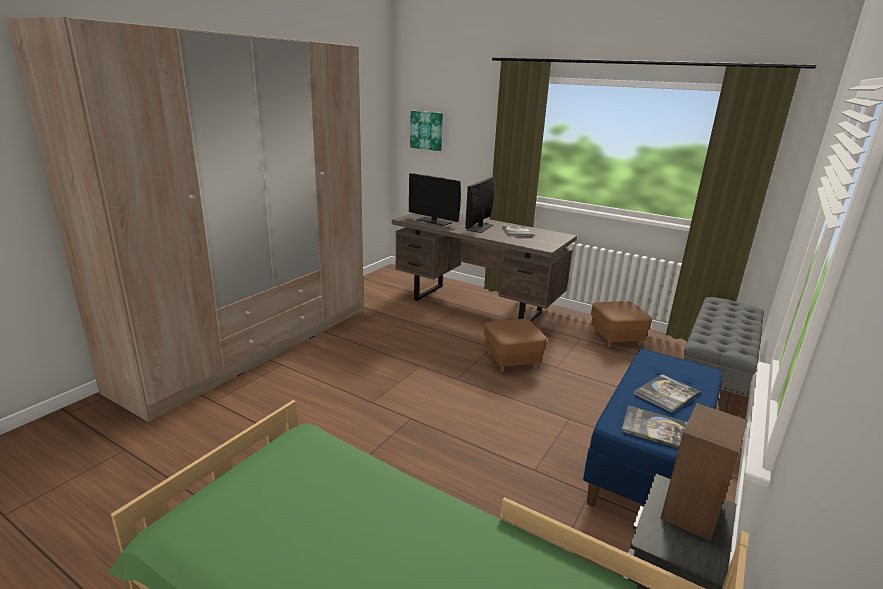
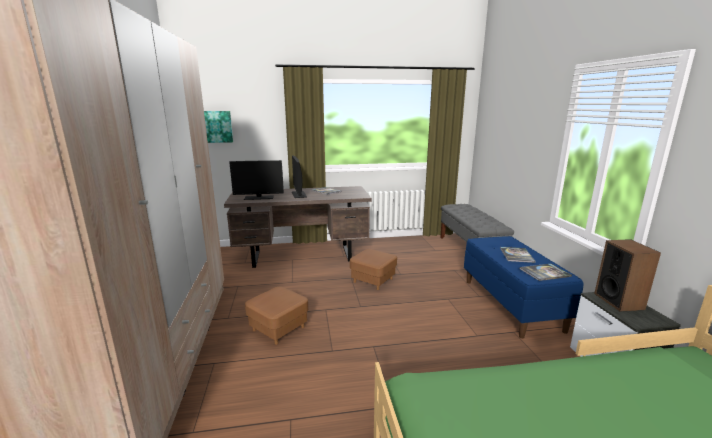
camera: 40 degrees left, 5 degrees down
brown ottoman [591,301,652,347] -> brown ottoman moved to [245,287,308,345]

